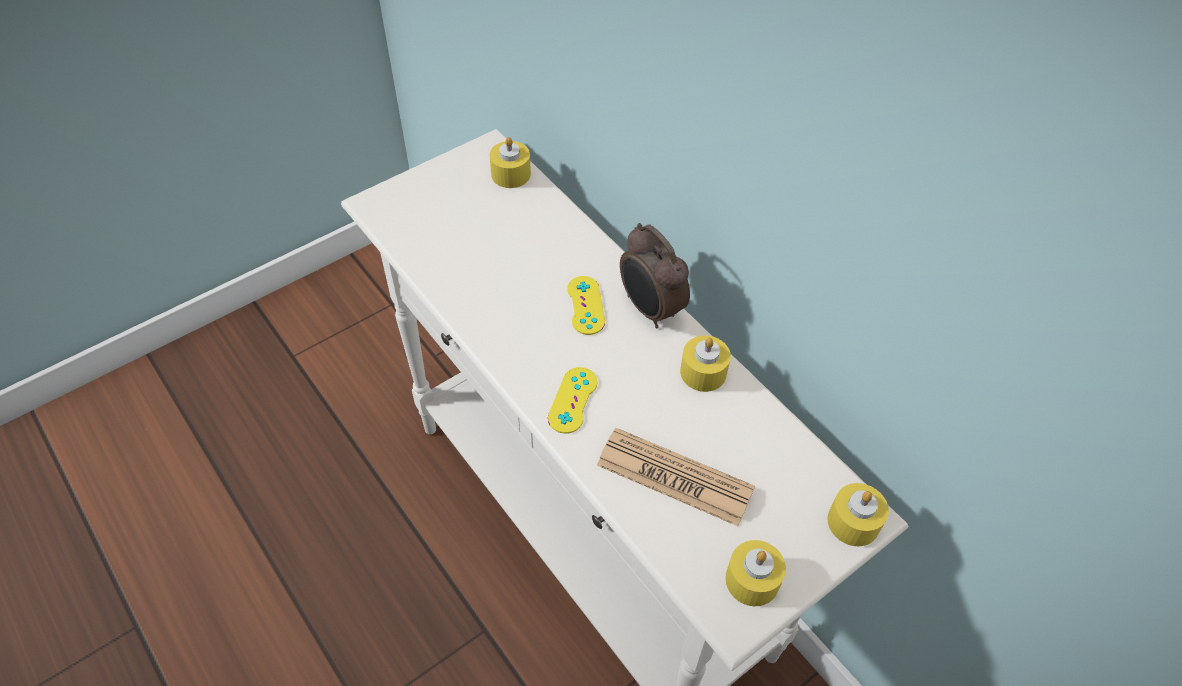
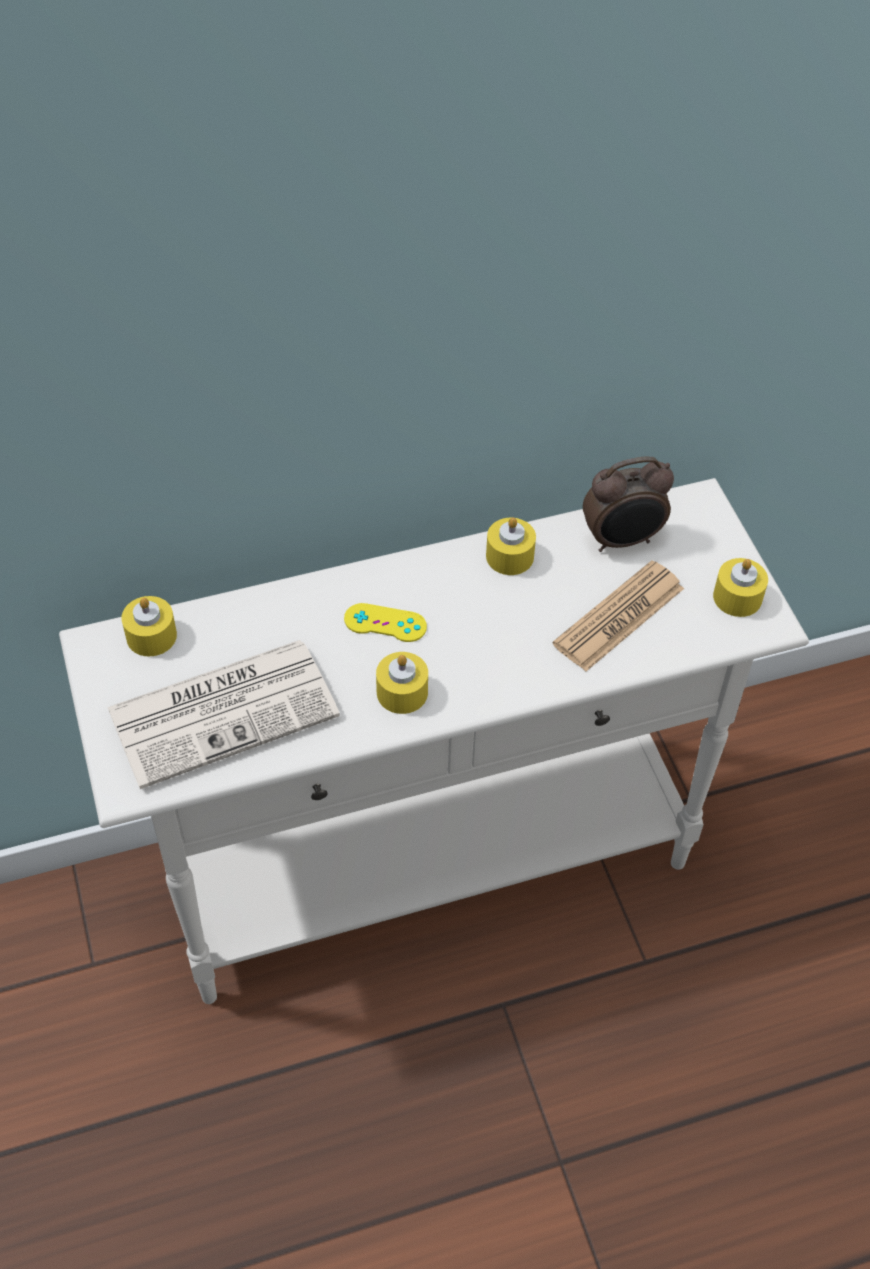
camera: 70 degrees left, 0 degrees up
yellow game controller [548,367,598,434] -> none
alarm clock [620,223,690,328] -> alarm clock moved to [583,457,674,552]
yellow candle [827,483,889,546] -> yellow candle moved to [376,652,428,714]
none -> newspaper [107,640,340,789]

